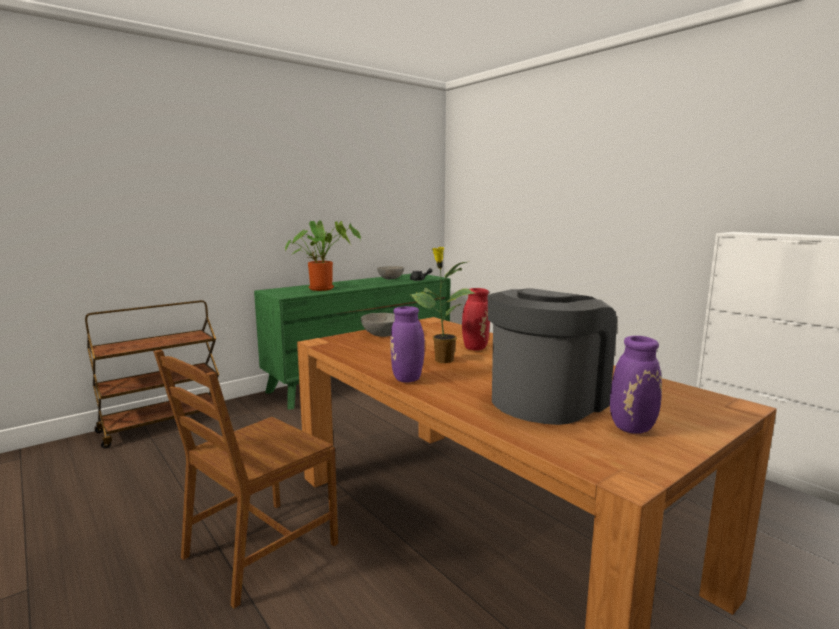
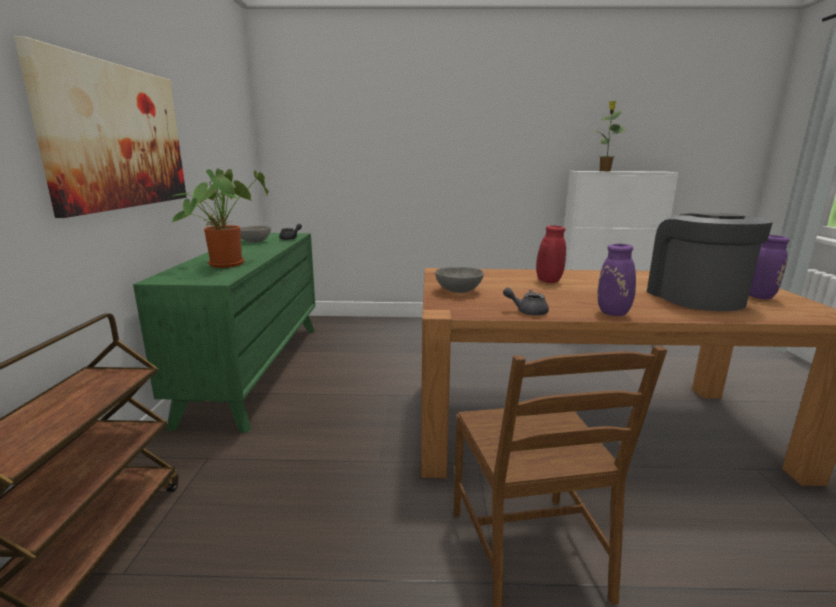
camera: 50 degrees left, 5 degrees up
potted plant [410,247,475,363] -> potted plant moved to [594,101,626,171]
none -> picture [14,36,187,218]
none -> grey teapot [503,288,549,316]

